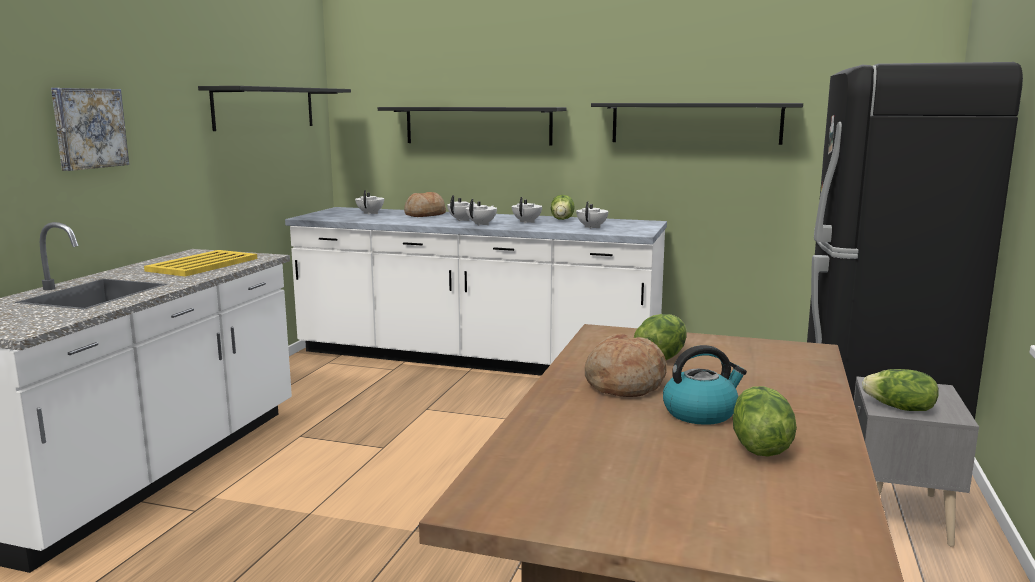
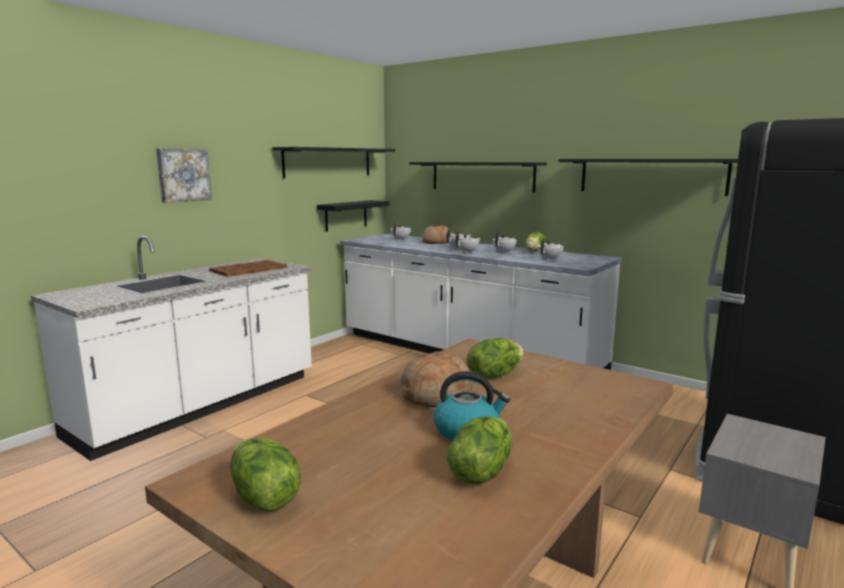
camera: 20 degrees right, 0 degrees up
yellow tray [144,250,257,277] -> brown tray [209,260,287,277]
lettuce [862,369,939,411] -> lettuce moved to [230,437,301,512]
none -> black shelf [317,200,390,232]

